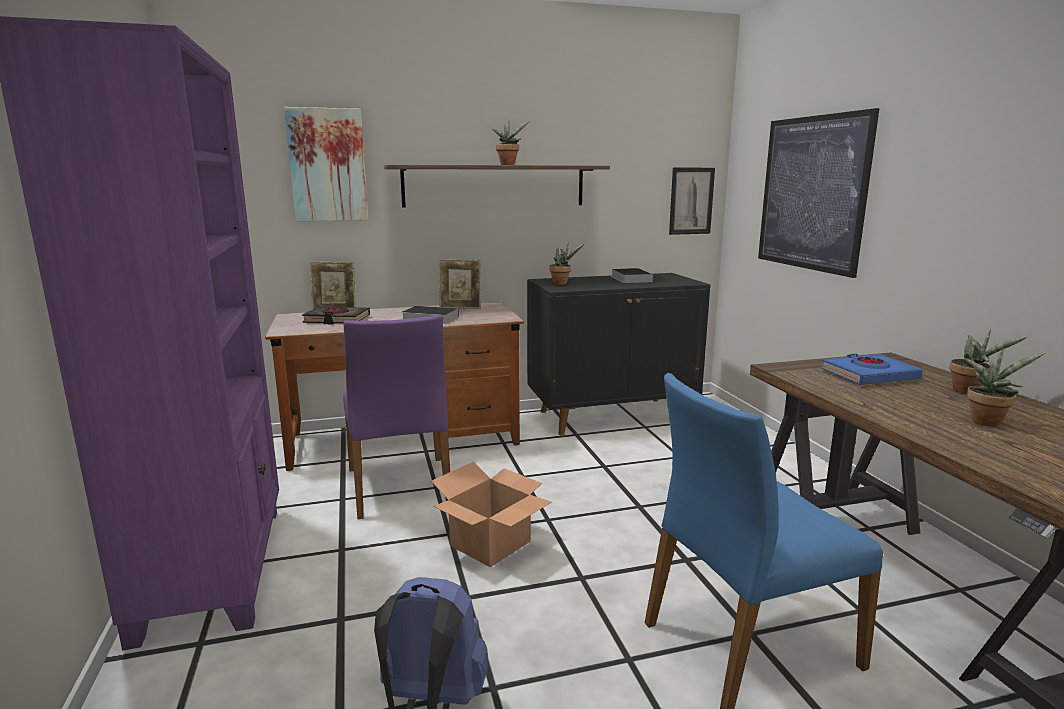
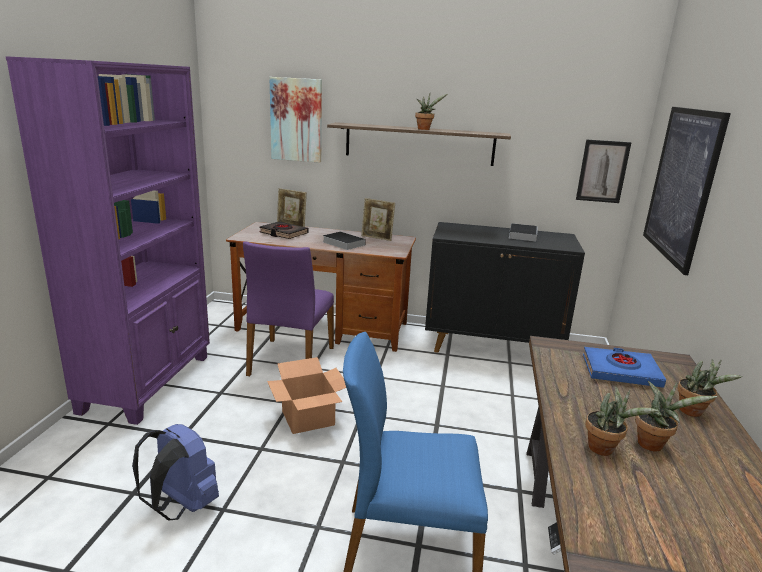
camera: 25 degrees right, 5 degrees up
potted plant [549,244,584,285] -> potted plant moved to [585,386,659,456]

